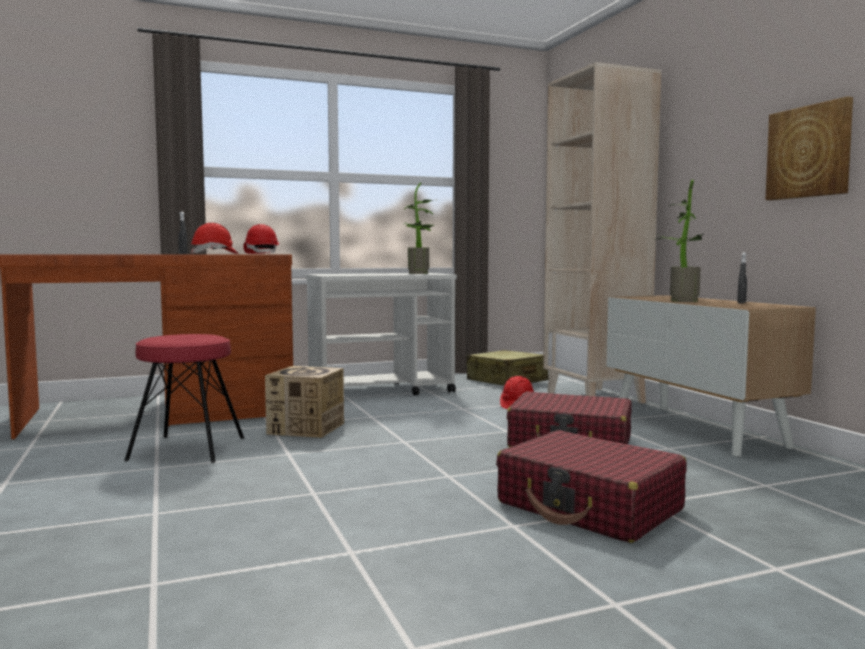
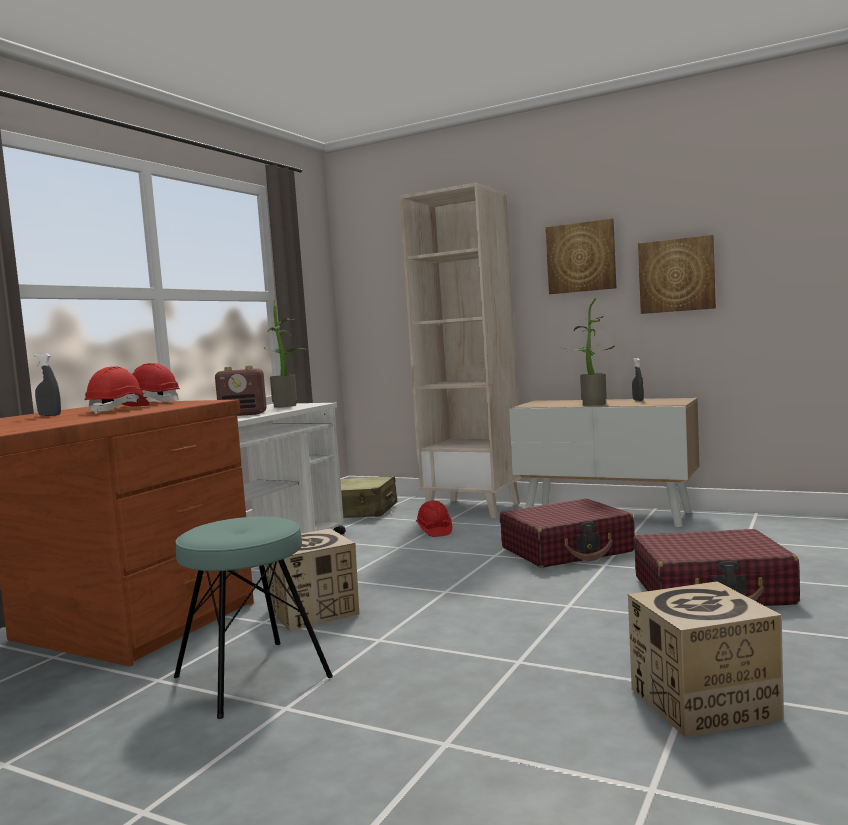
camera: 40 degrees left, 0 degrees up
red stool [124,334,244,463] -> turquoise stool [174,517,333,719]
none -> radio [215,365,267,416]
none -> picture [546,218,616,294]
none -> cardboard box [628,581,784,738]

